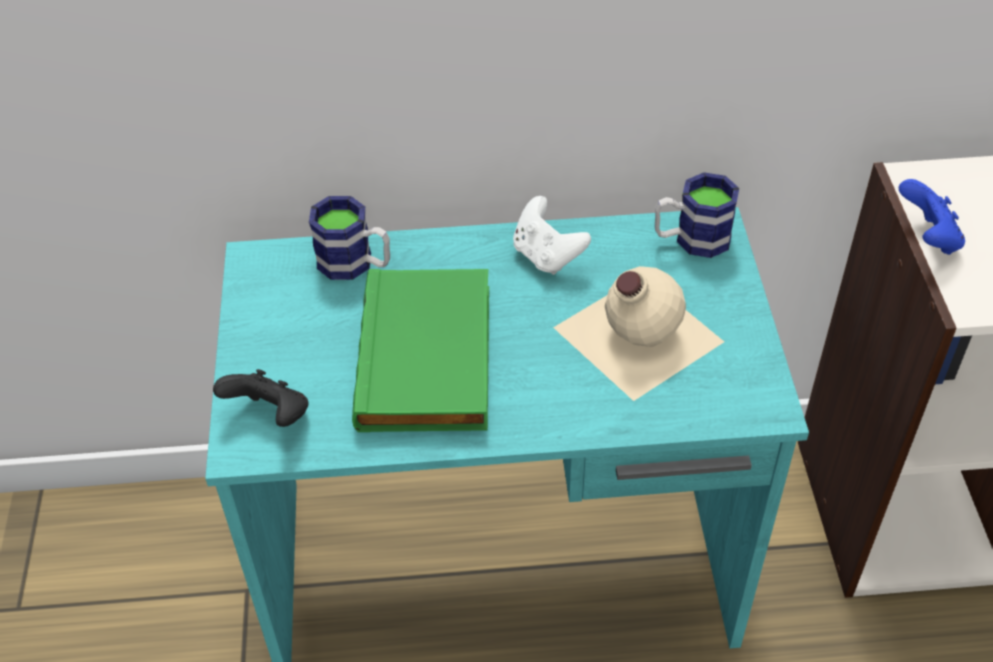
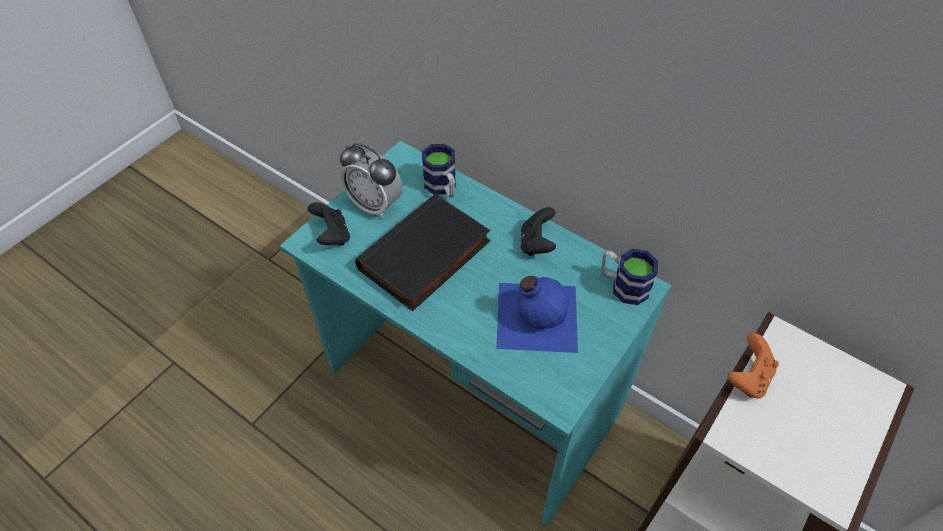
camera: 40 degrees right, 5 degrees up
green book [352,269,489,432] -> black book [355,193,490,311]
white game controller [513,196,591,275] -> black game controller [521,207,556,256]
beige bottle [553,266,724,401] -> blue bottle [496,276,578,353]
blue game controller [899,179,965,255] -> orange game controller [727,333,779,399]
none -> alarm clock [340,143,403,218]

